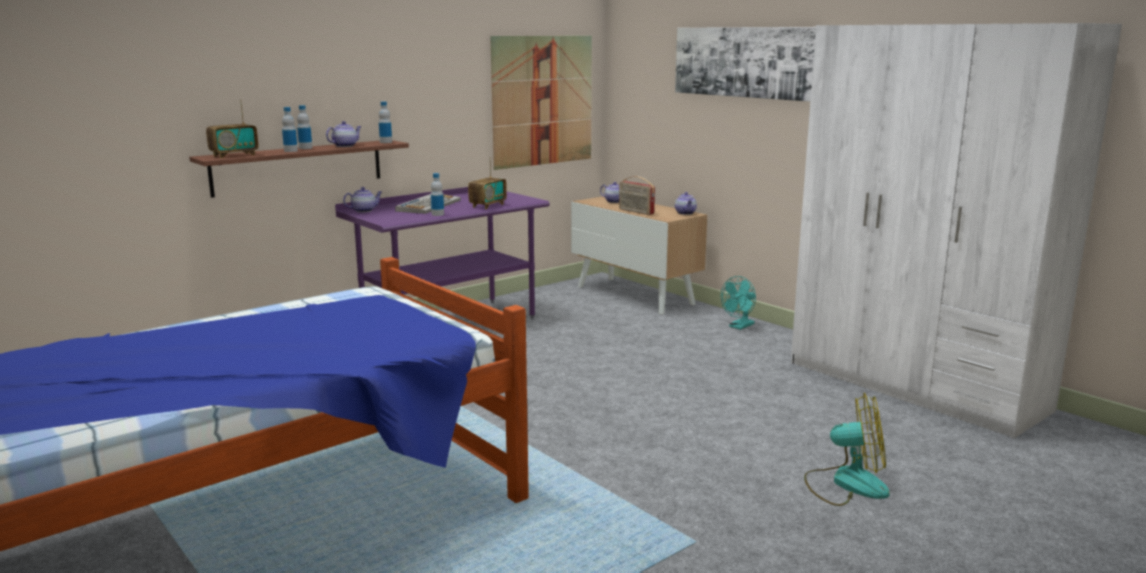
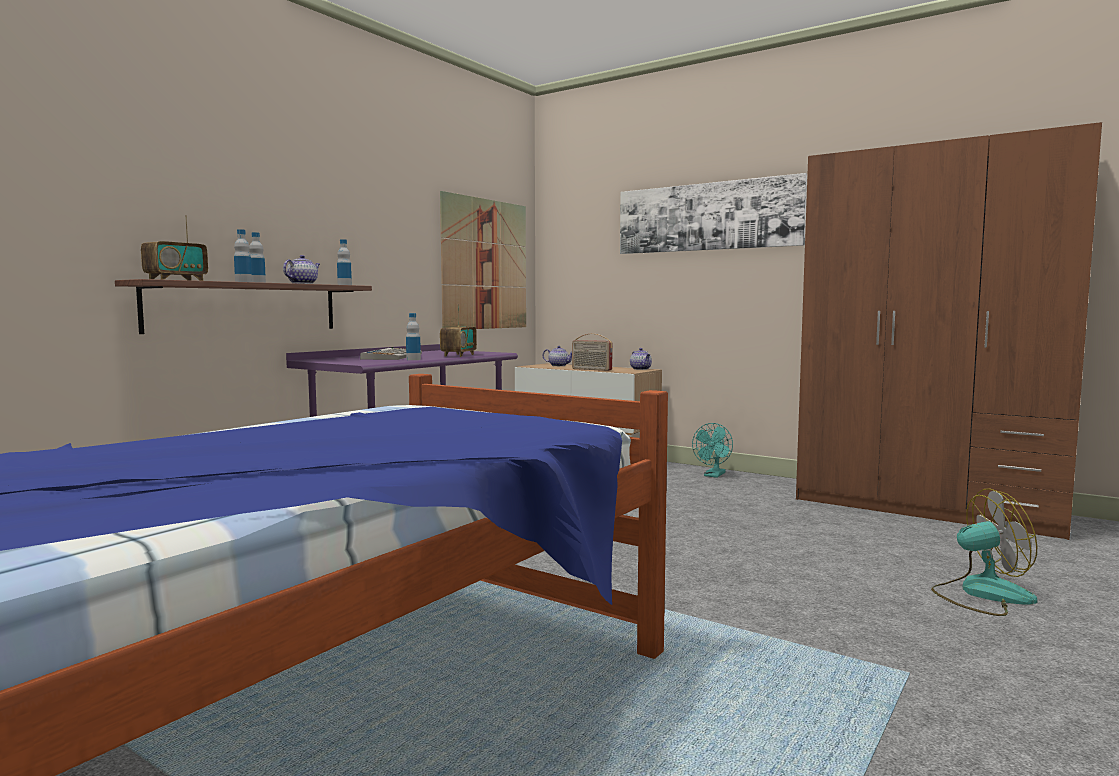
camera: 15 degrees left, 10 degrees down
teapot [343,187,382,212] -> none
white wardrobe [791,23,1122,439] -> brown wardrobe [796,122,1102,540]

